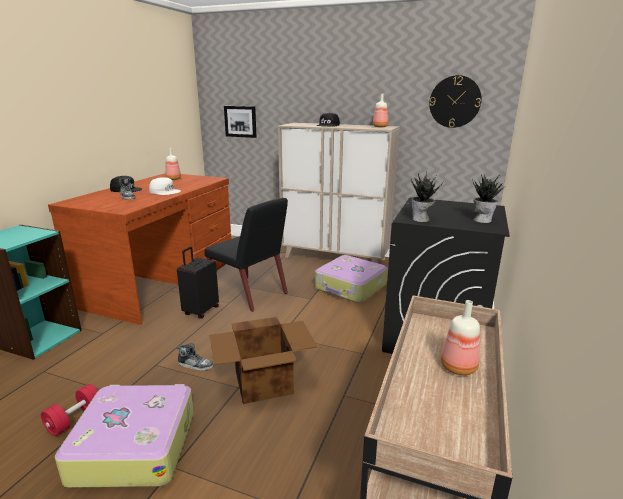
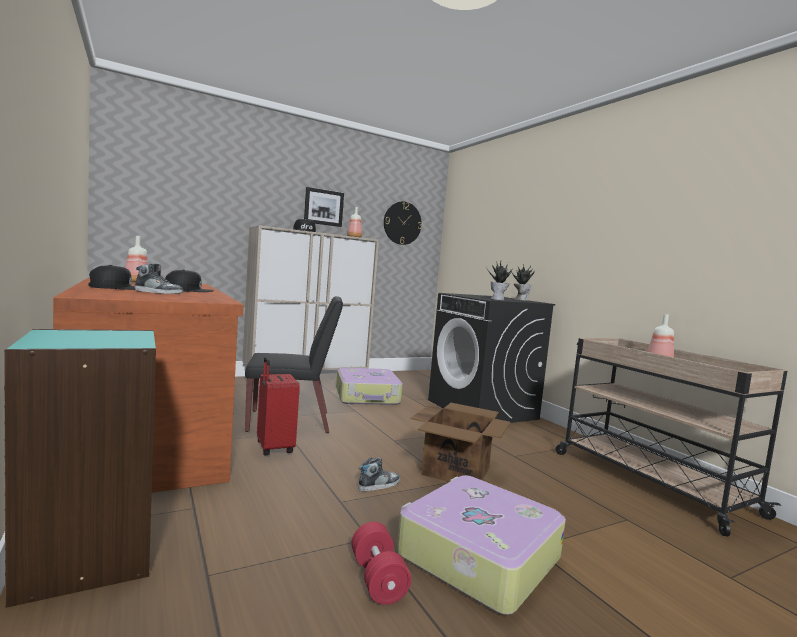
camera: 50 degrees left, 15 degrees down
white cap [149,177,181,195] -> black cap [165,269,214,292]
black suitcase [177,247,219,319] -> red suitcase [257,357,300,455]
picture [224,106,257,138] -> picture moved to [304,187,344,227]

